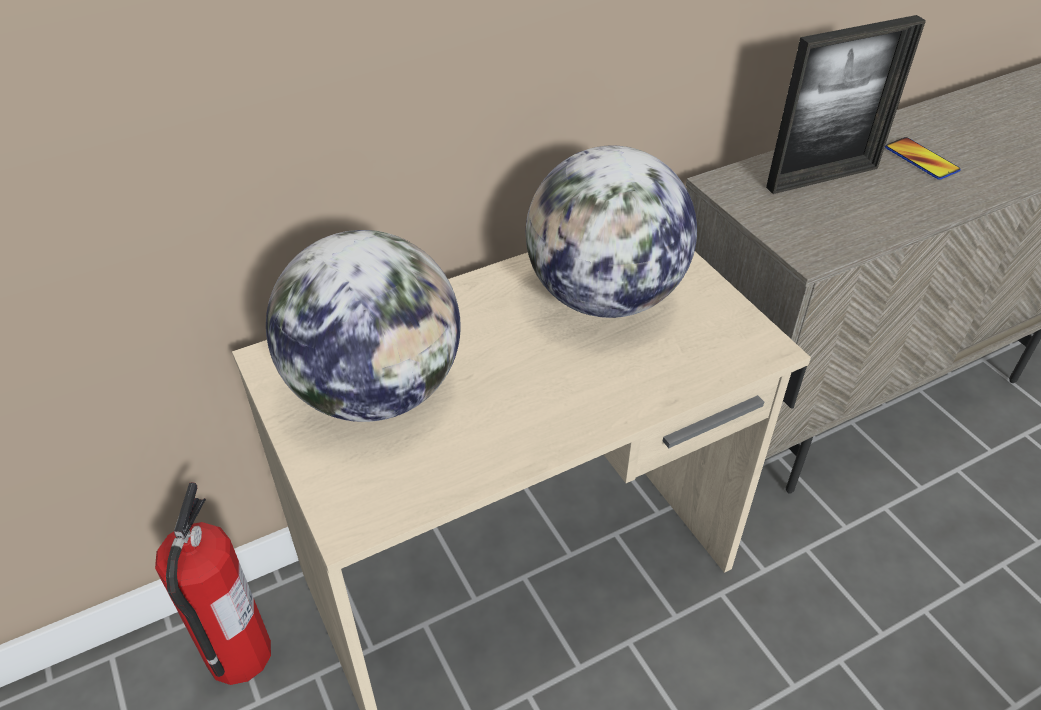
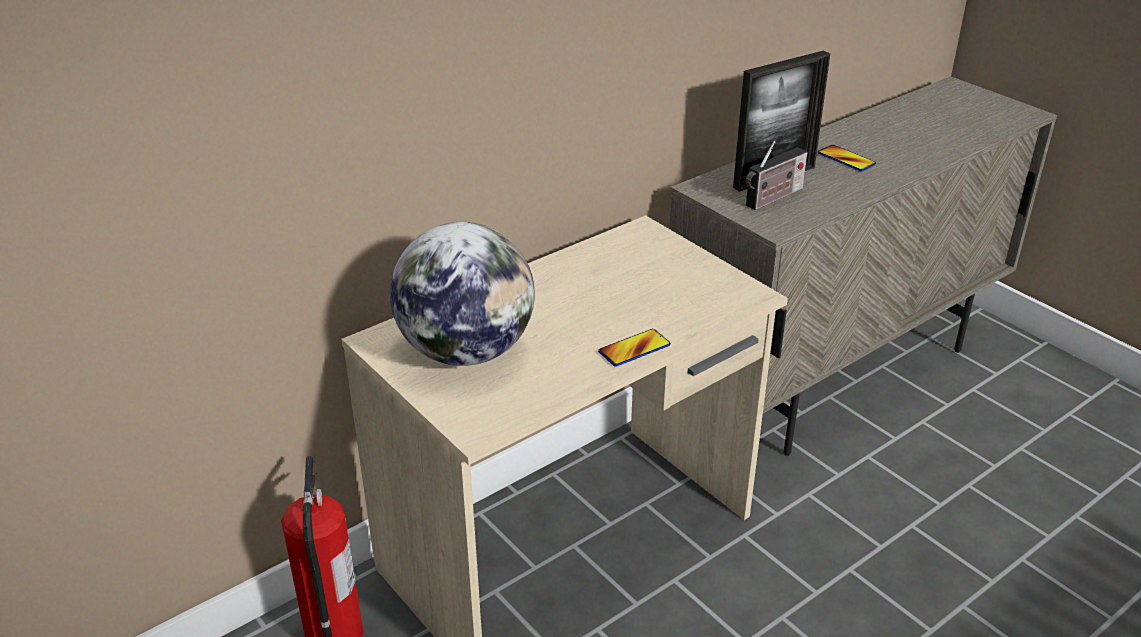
camera: 10 degrees left, 10 degrees down
globe [526,146,697,318] -> none
none -> phone [598,329,671,366]
none -> radio [746,141,807,210]

